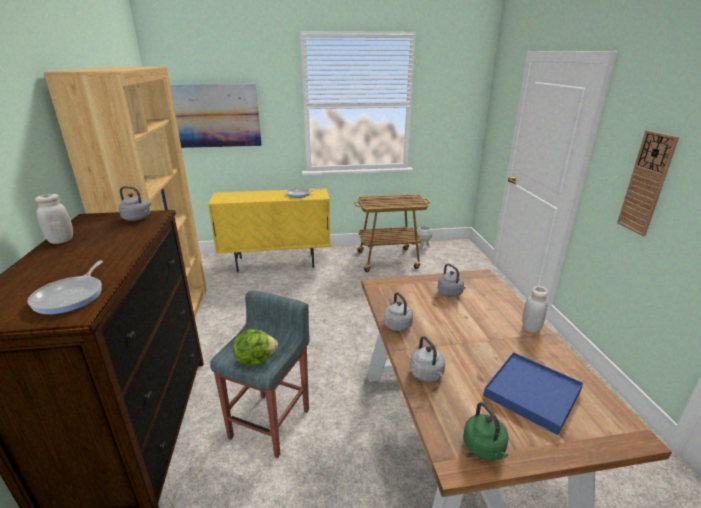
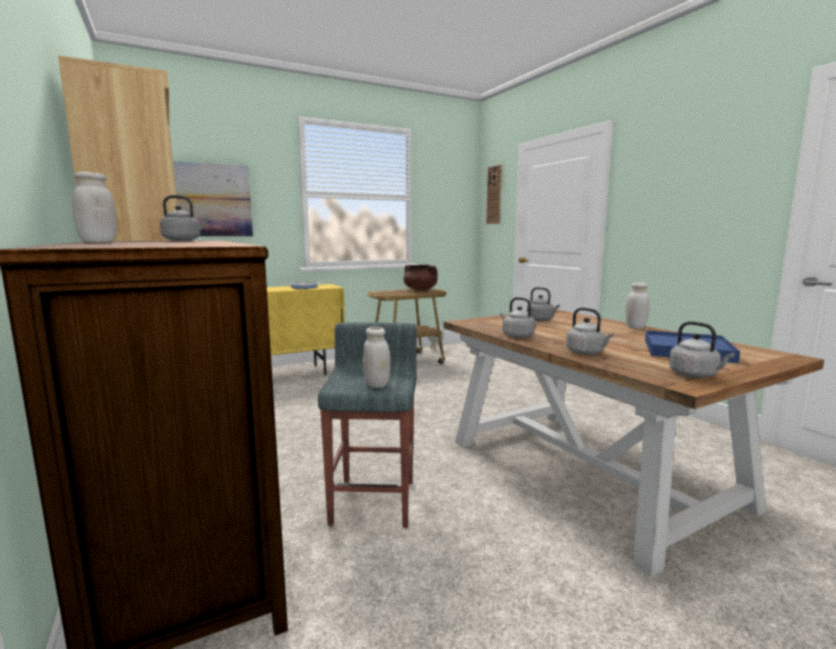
camera: 20 degrees left, 15 degrees down
frying pan [27,261,103,314] -> none
lettuce [233,329,278,366] -> white jar [363,327,390,388]
green kettle [463,402,509,460] -> grey kettle [669,321,735,378]
wall clock [617,130,679,236] -> wall clock moved to [486,165,502,224]
none -> brown cooking pot [403,265,438,290]

